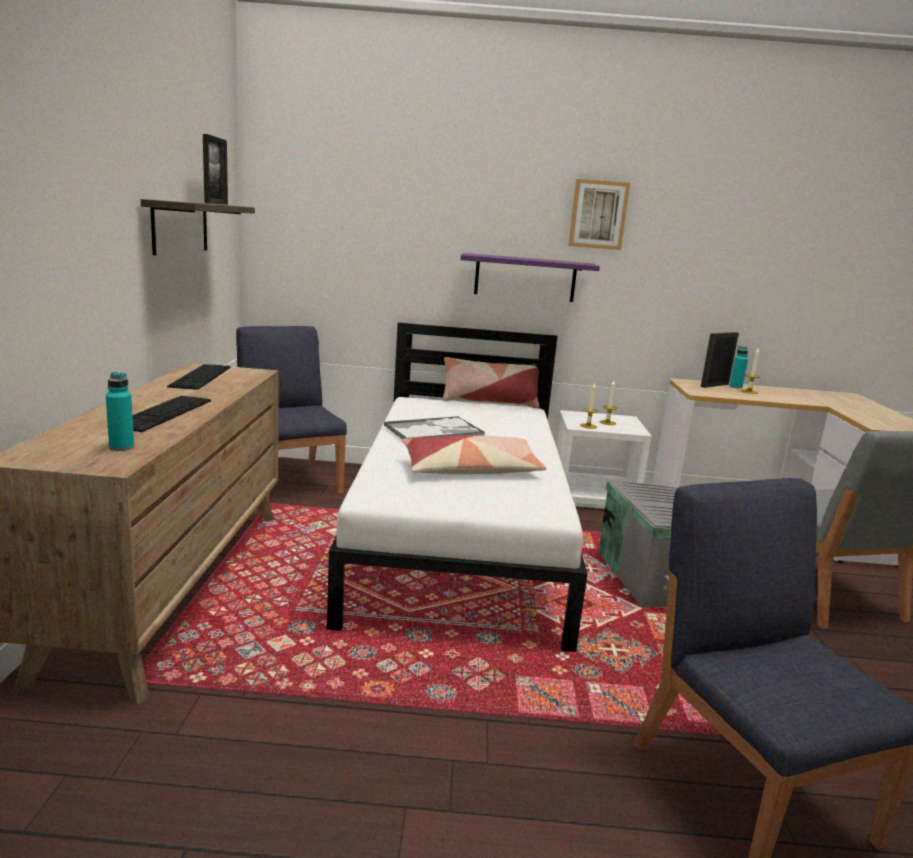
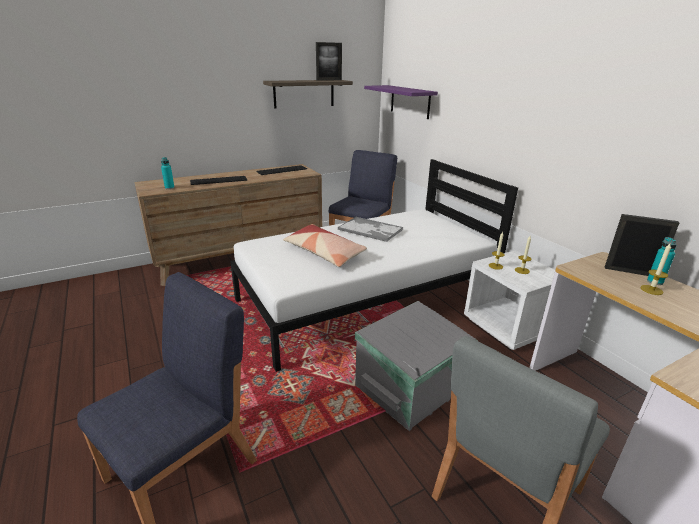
camera: 60 degrees right, 10 degrees up
pillow [443,357,539,408] -> none
purple shelf [460,253,600,302] -> purple shelf moved to [364,85,438,119]
picture [568,179,630,250] -> none

